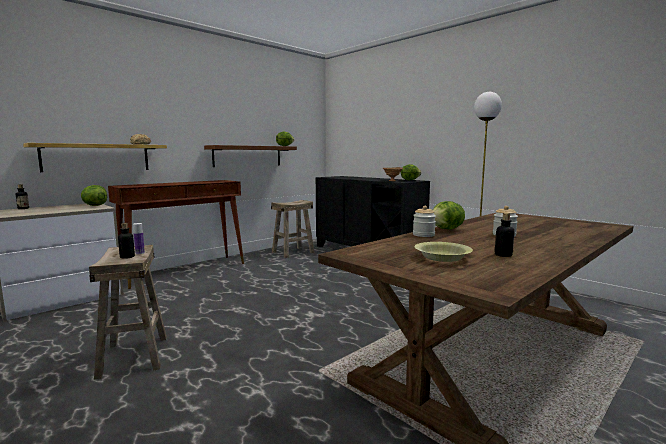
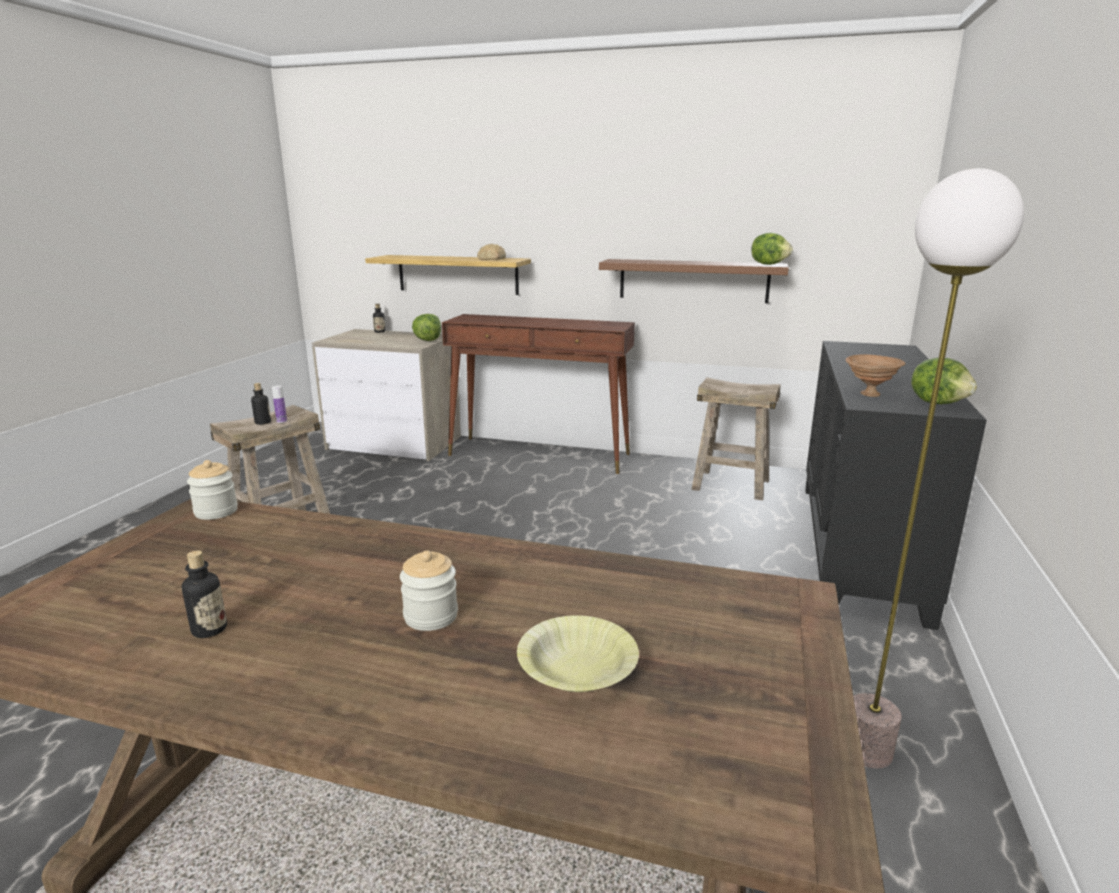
camera: 60 degrees right, 10 degrees up
jar [413,206,436,237] -> jar moved to [187,460,238,520]
yellow bowl [414,242,473,262] -> yellow bowl moved to [517,615,639,692]
lettuce [433,201,465,230] -> none

